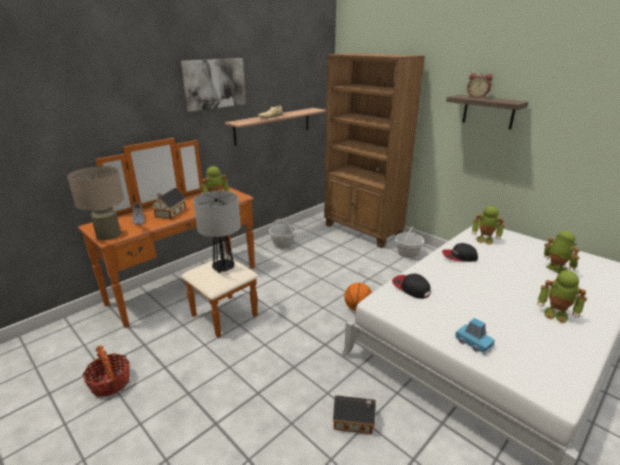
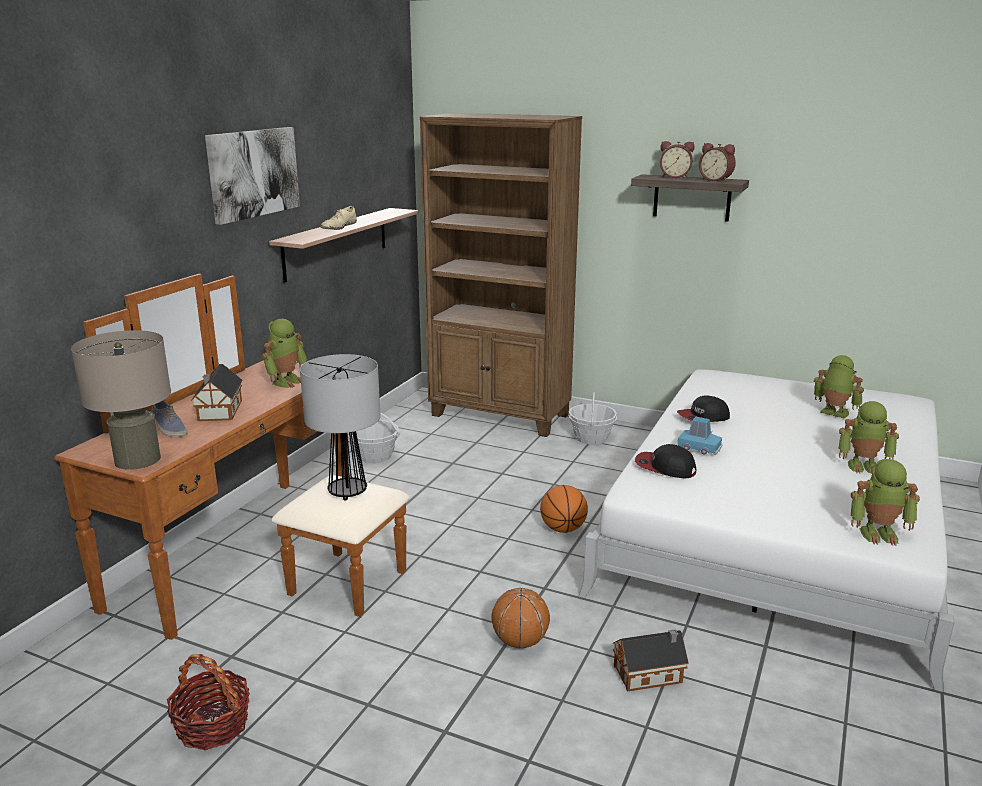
camera: 20 degrees left, 5 degrees down
blue toy car [455,318,495,355] -> blue toy car moved to [678,417,723,455]
toy robot [472,206,505,245] -> toy robot moved to [850,459,920,546]
none -> basketball [491,588,550,648]
none -> alarm clock [699,143,736,182]

